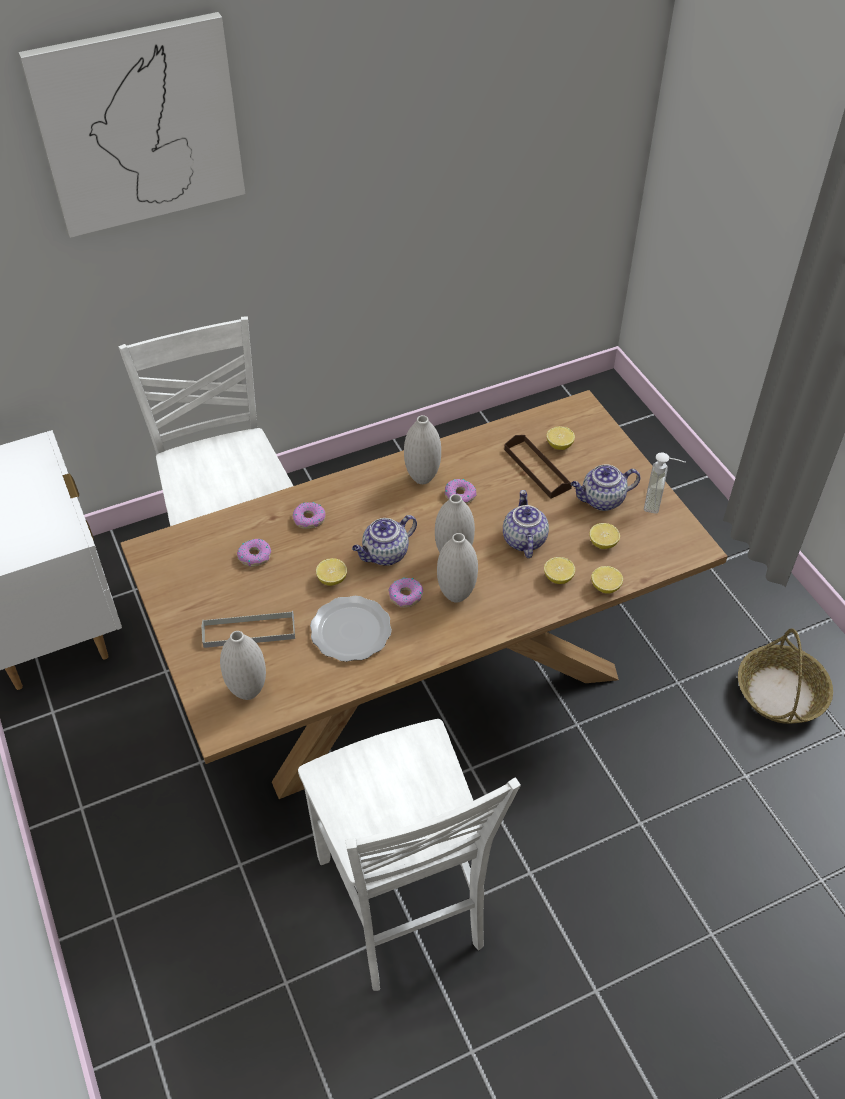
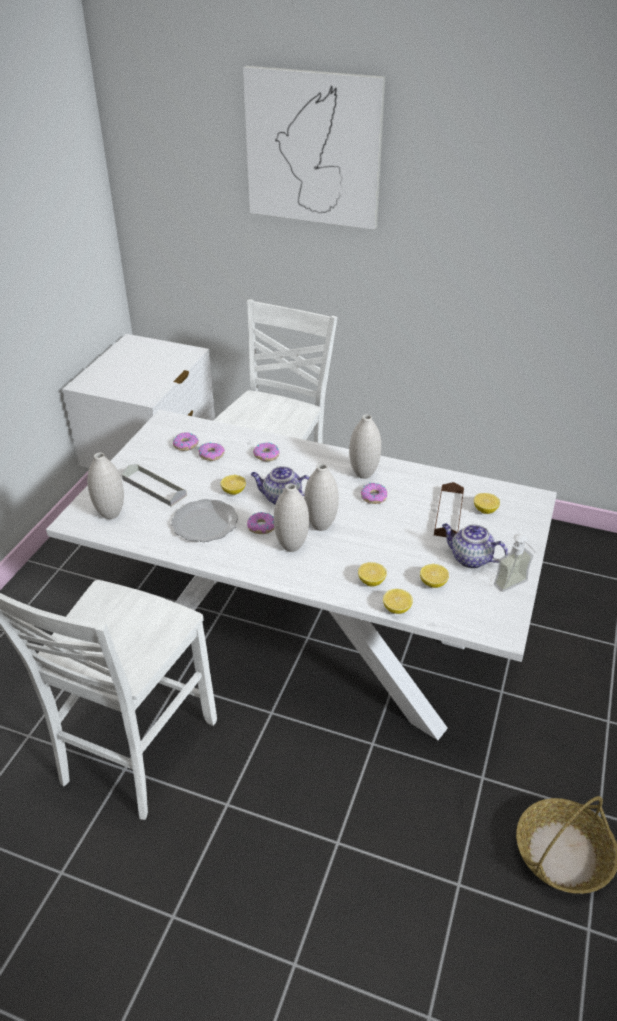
camera: 45 degrees right, 10 degrees down
brown dining table [120,390,728,799] -> white dining table [46,410,557,740]
teapot [503,490,549,558] -> none
none -> donut [173,432,199,451]

